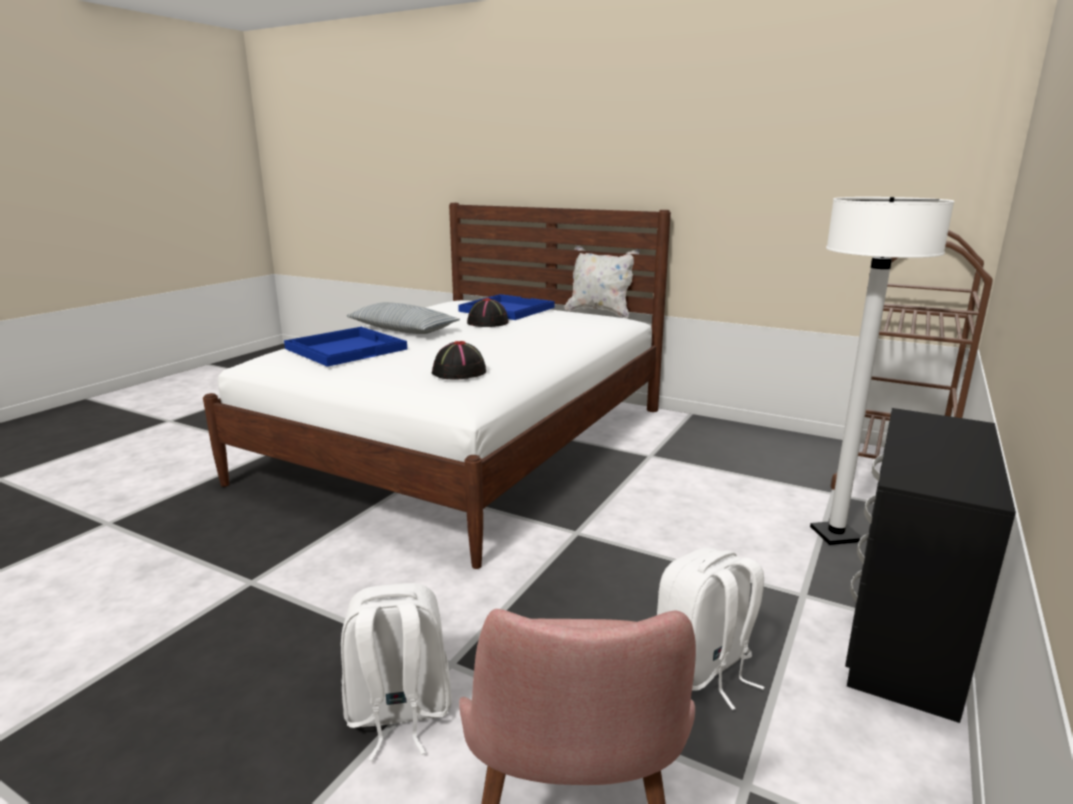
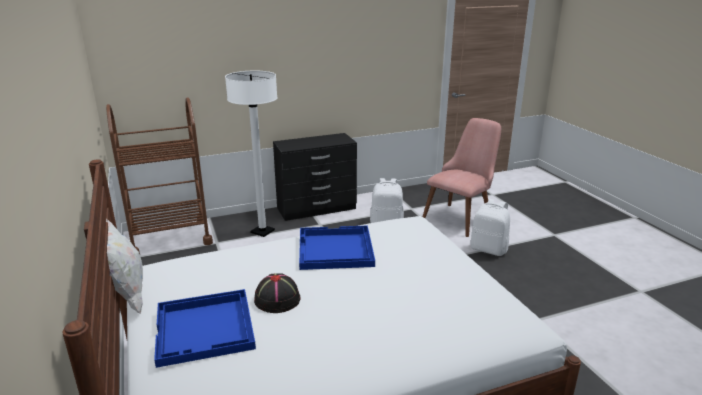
camera: 140 degrees left, 5 degrees up
blue tray [284,327,407,367] -> blue tray moved to [299,226,375,270]
pillow [346,302,460,334] -> none
black hat [432,341,486,380] -> none

